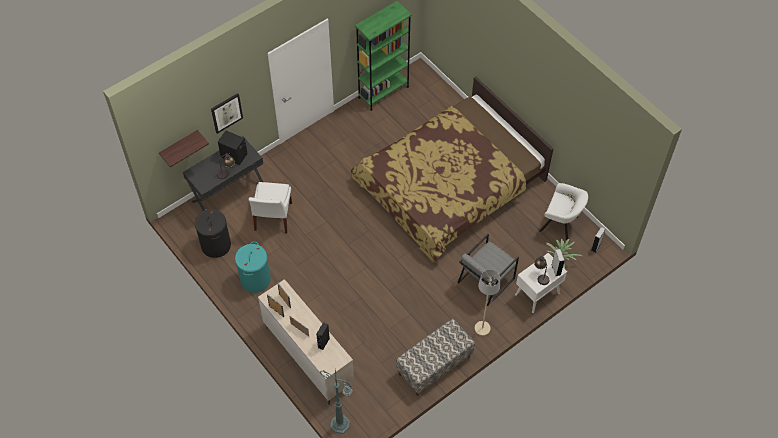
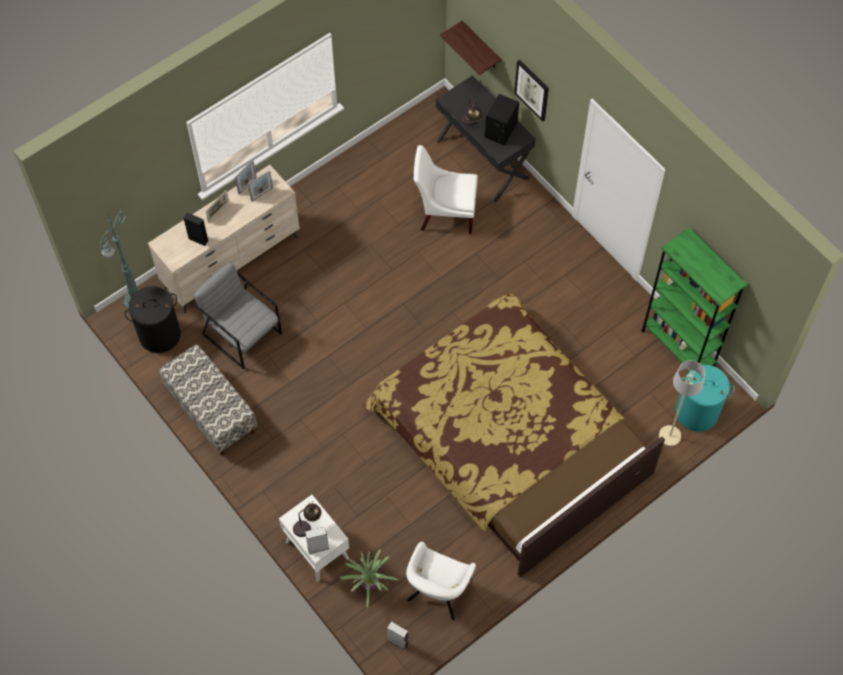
camera: 90 degrees right, 5 degrees up
black laundry basket [195,208,231,258] -> black laundry basket moved to [125,286,181,353]
turquoise laundry basket [235,242,271,293] -> turquoise laundry basket moved to [676,365,735,432]
grey armchair [458,234,519,306] -> grey armchair moved to [193,263,282,370]
beige floor lamp [475,269,500,336] -> beige floor lamp moved to [659,360,705,446]

